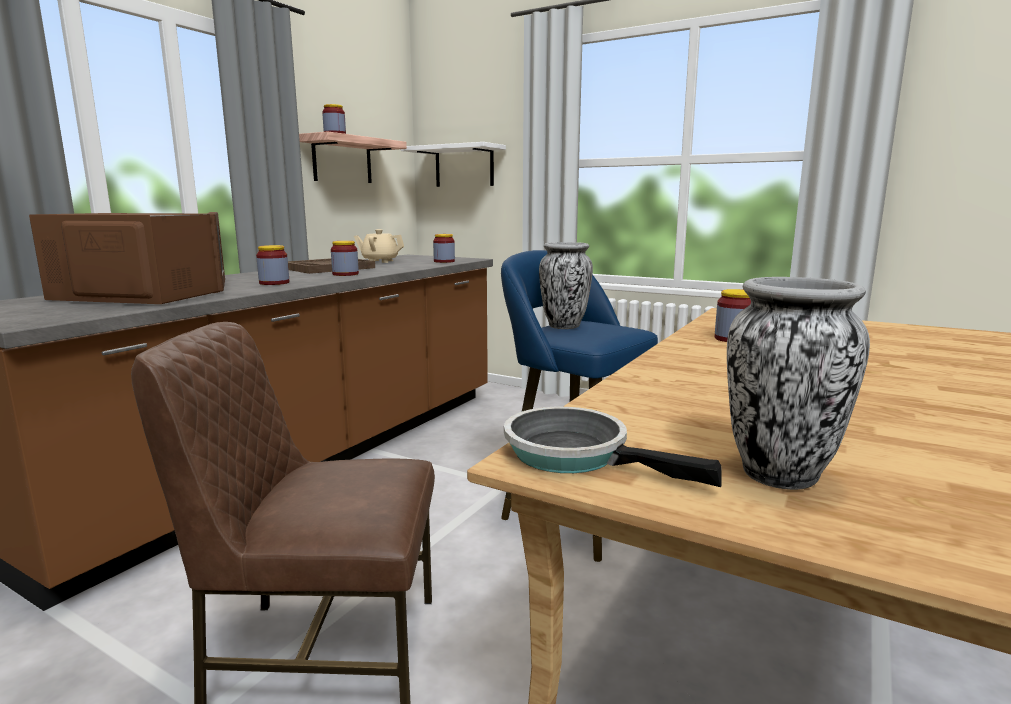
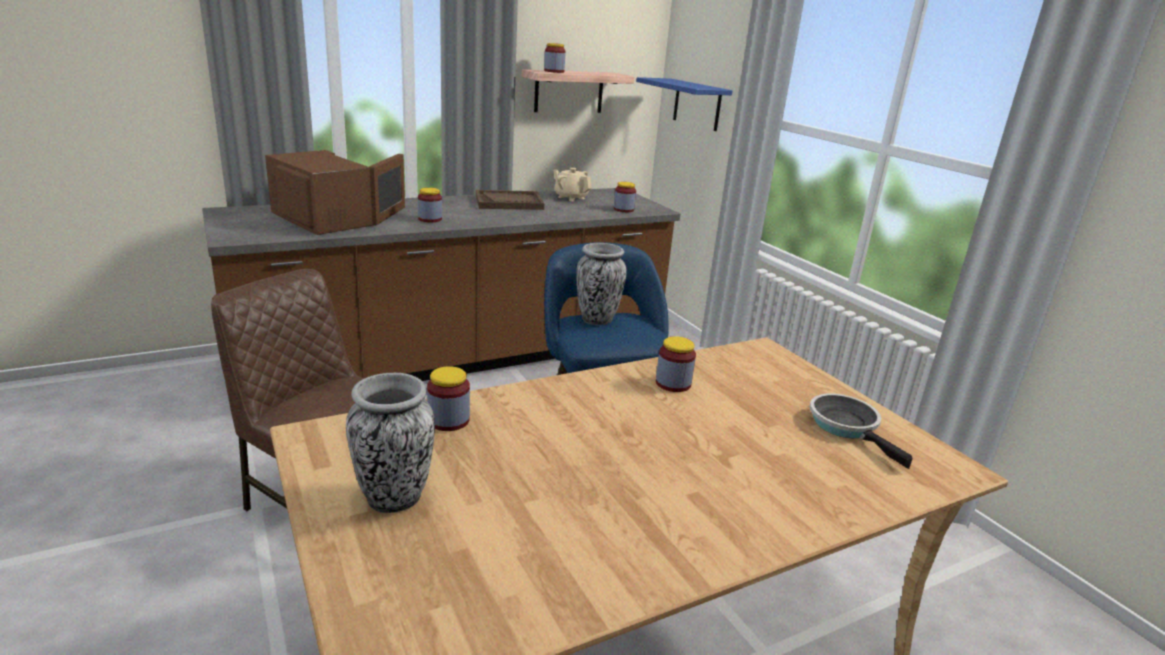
camera: 30 degrees right, 10 degrees up
jar [331,241,359,276] -> jar moved to [427,366,470,431]
white shelf [401,142,506,187] -> blue shelf [636,77,733,131]
frying pan [504,407,722,487] -> frying pan moved to [810,393,913,469]

